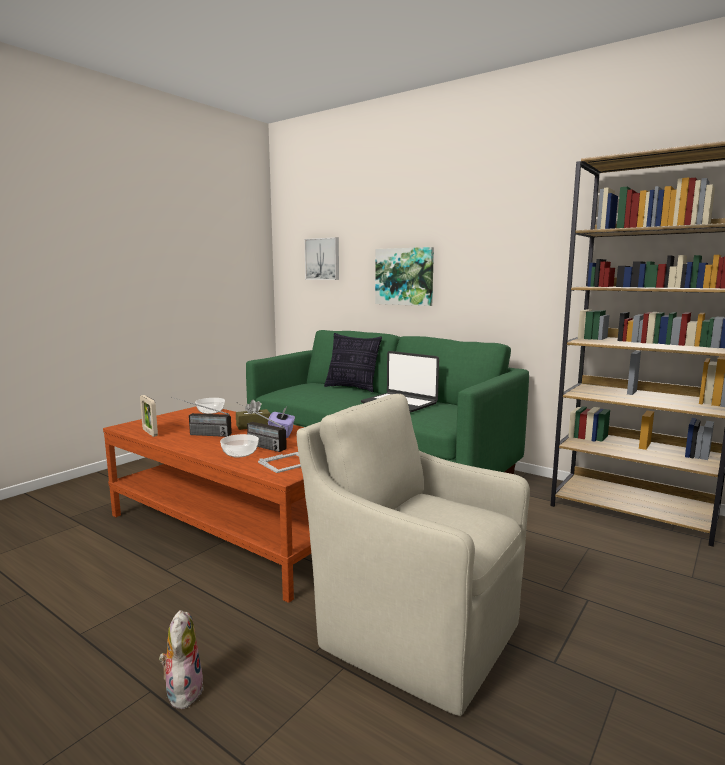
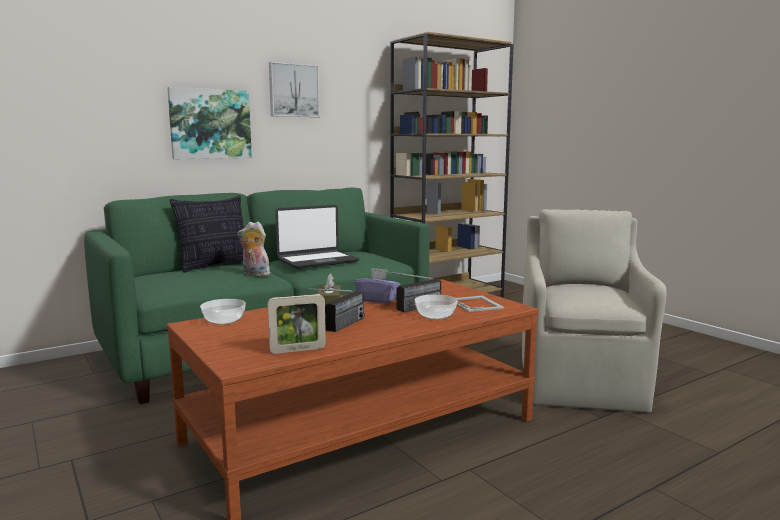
camera: 70 degrees left, 0 degrees up
plush toy [159,610,203,709] -> plush toy moved to [238,222,270,276]
beige armchair [297,394,530,716] -> beige armchair turned 135 degrees clockwise [522,209,667,413]
picture [305,237,339,280] -> picture moved to [269,62,320,117]

